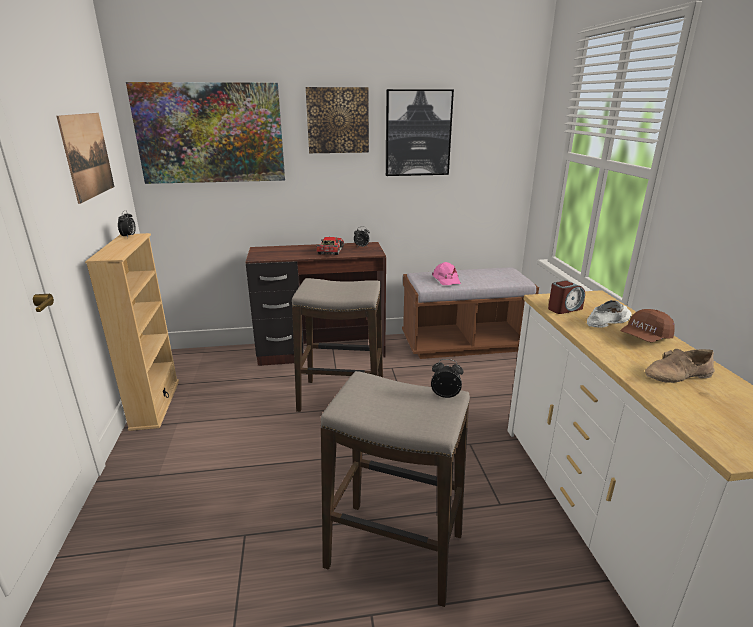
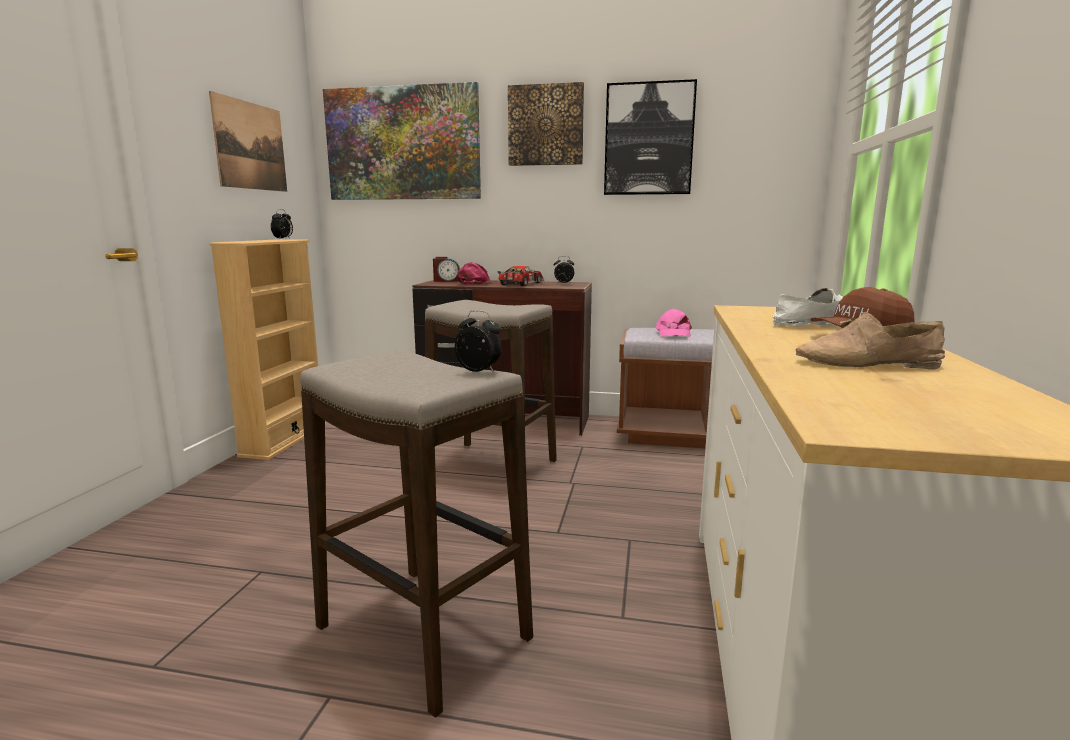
camera: 20 degrees right, 10 degrees down
alarm clock [548,281,585,314] -> alarm clock moved to [433,257,460,282]
none -> pink cap [457,262,492,285]

